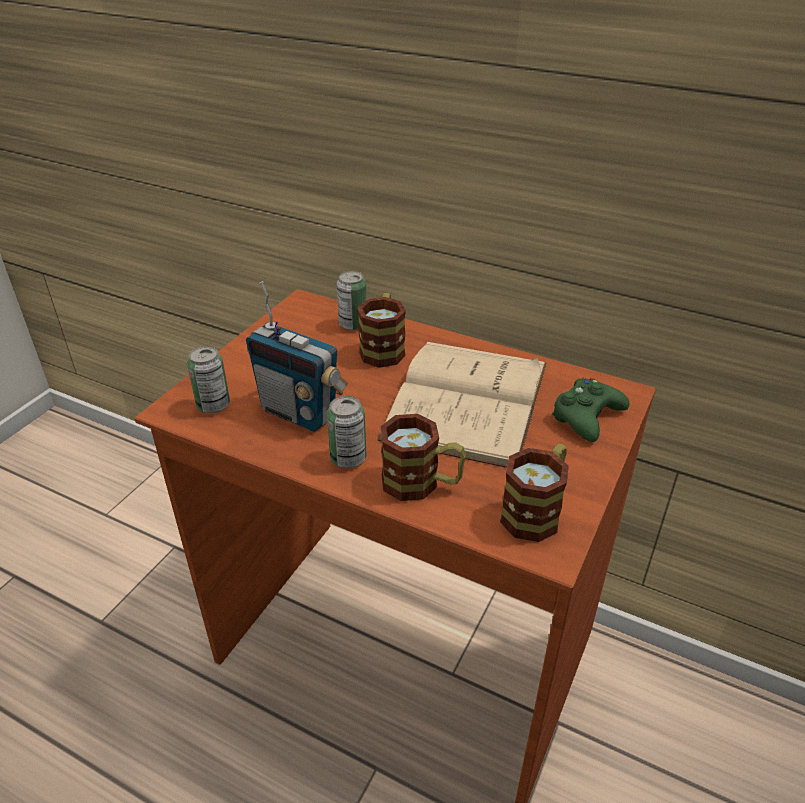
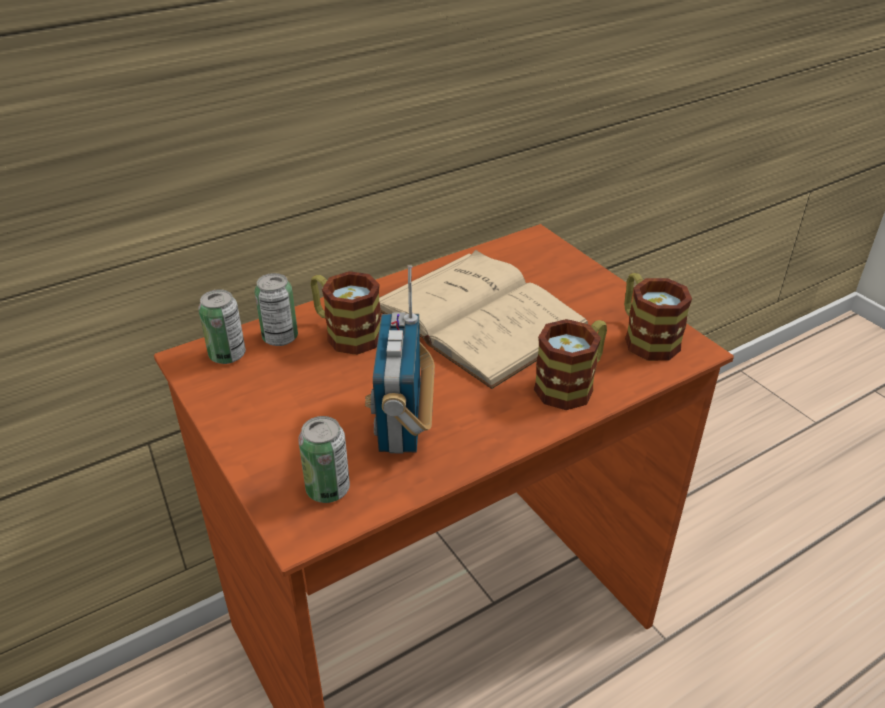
camera: 60 degrees left, 0 degrees up
radio [246,281,348,432] -> radio turned 120 degrees clockwise [365,266,435,454]
can [327,396,366,468] -> can moved to [198,289,246,364]
green game controller [552,377,629,442] -> none

